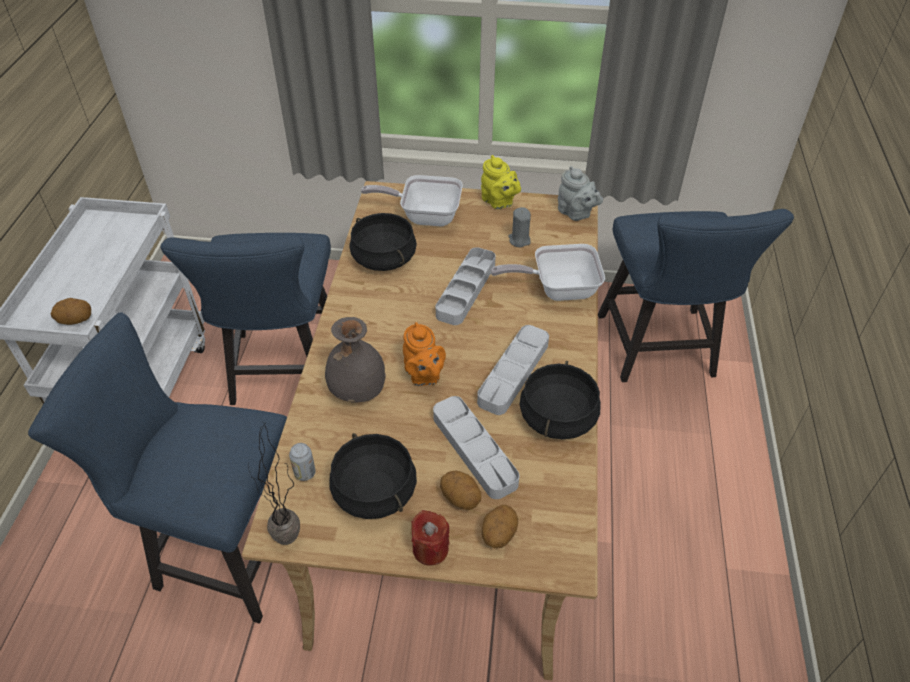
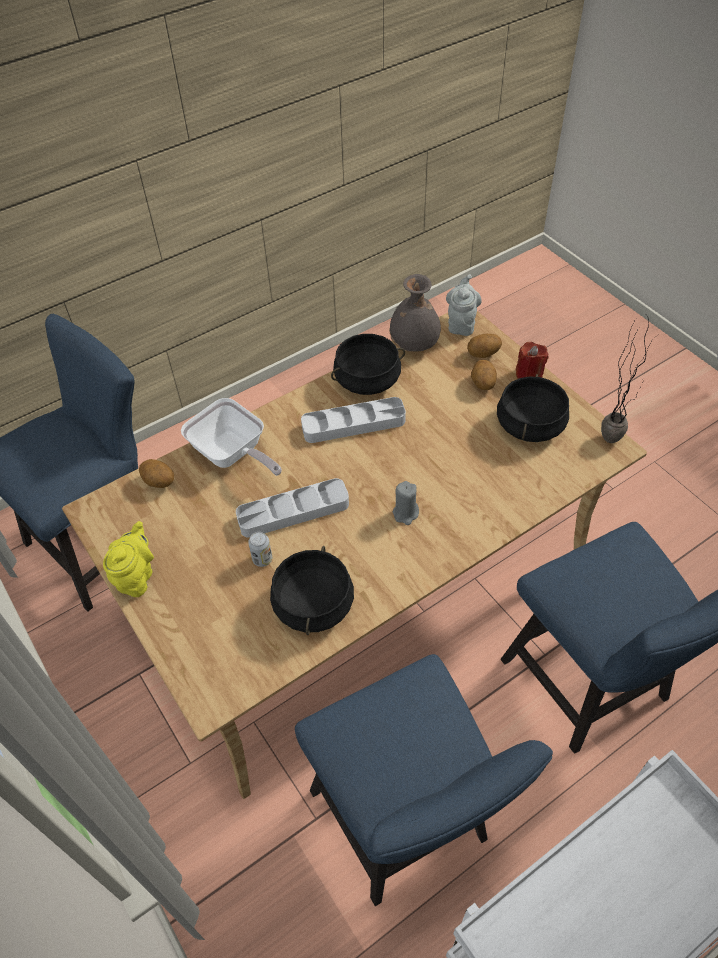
camera: 130 degrees left, 5 degrees up
potato [51,298,91,325] -> potato moved to [139,459,174,488]
blue chair [160,233,331,405] -> blue chair turned 105 degrees clockwise [295,654,553,906]
can [289,443,316,481] -> can moved to [248,532,272,567]
grey vase [325,317,386,402] -> grey vase moved to [389,274,441,352]
frying pan [361,175,463,226] -> none
orange teapot [403,322,446,386] -> none
grey tray [433,396,520,499] -> none
grey candle [509,207,531,247] -> grey candle moved to [393,481,419,525]
grey teapot [558,166,603,221] -> grey teapot moved to [446,274,482,336]

